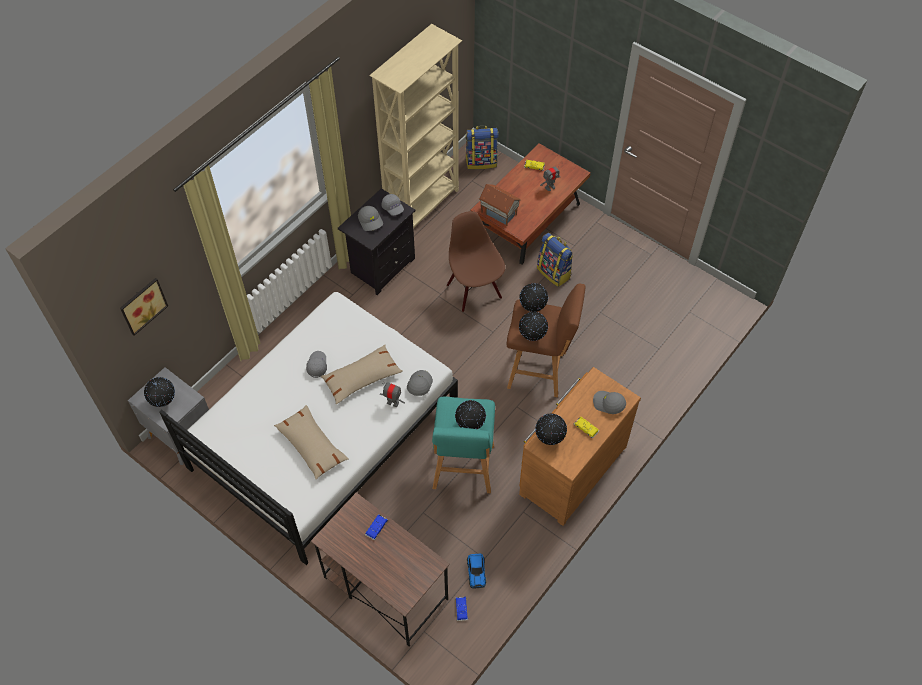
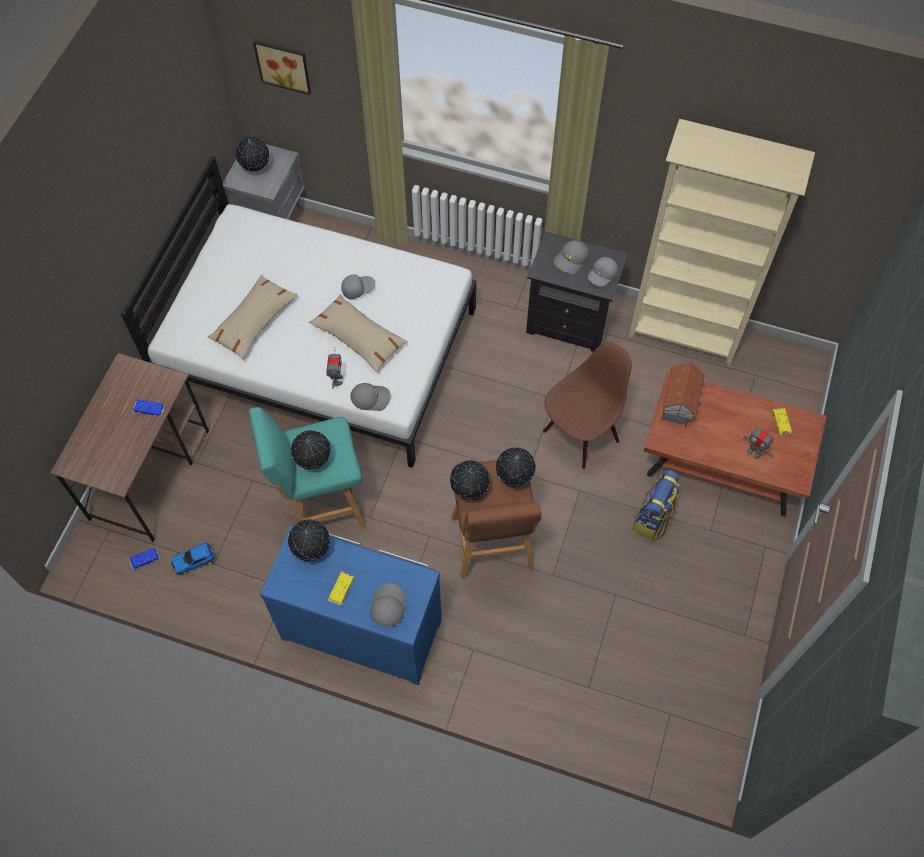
camera: 70 degrees right, 5 degrees up
backpack [465,126,499,169] -> none
brown dresser [519,367,641,526] -> blue dresser [260,525,442,685]

